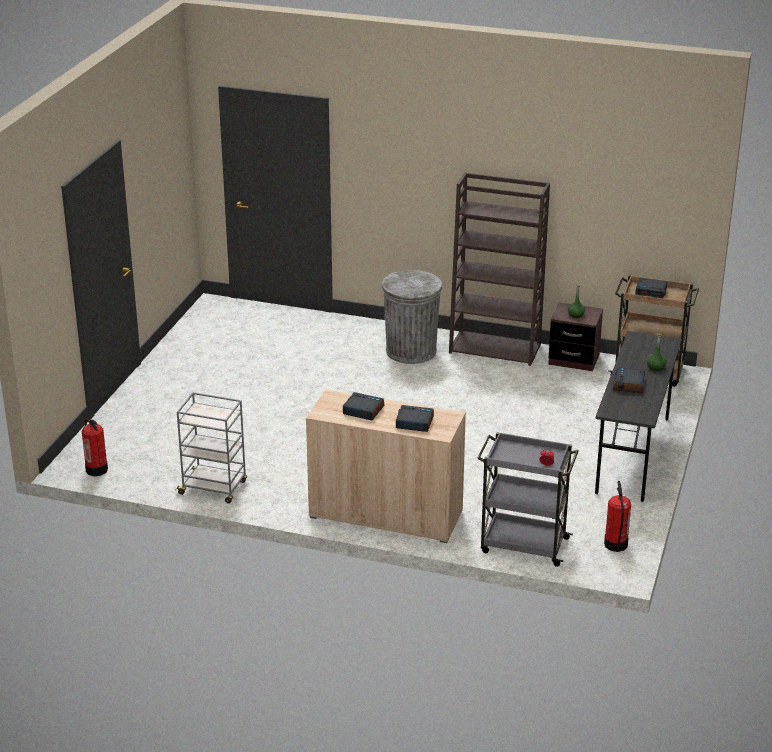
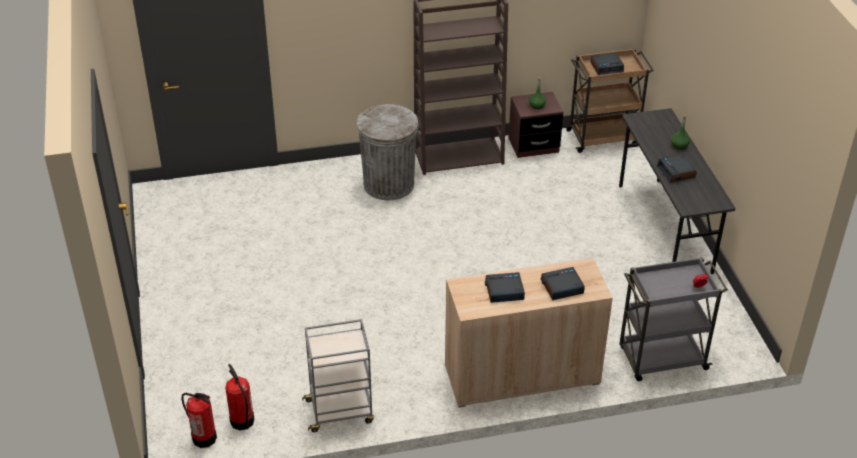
camera: 30 degrees left, 10 degrees up
fire extinguisher [604,481,631,552] -> fire extinguisher moved to [225,364,254,430]

